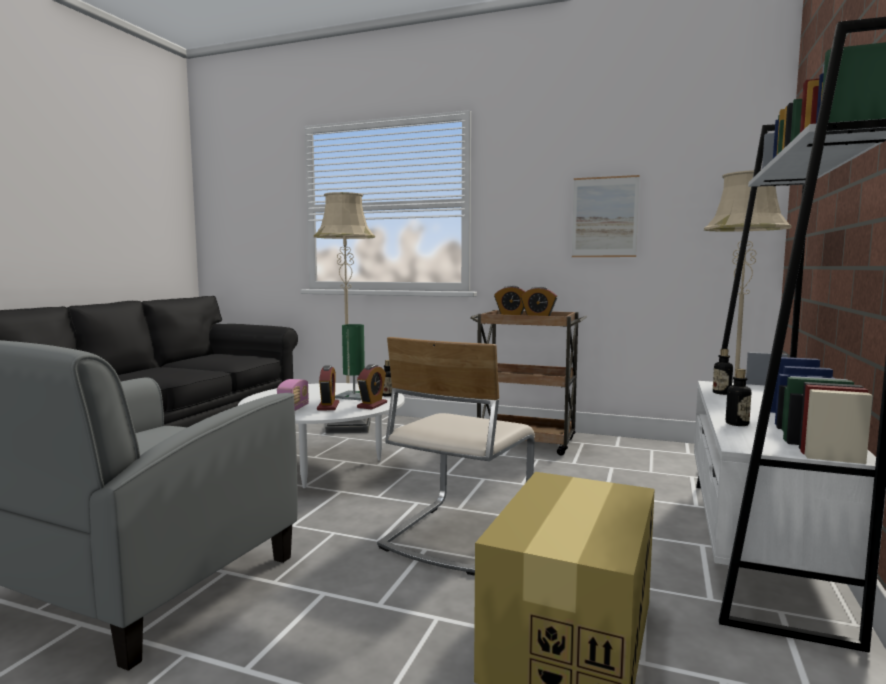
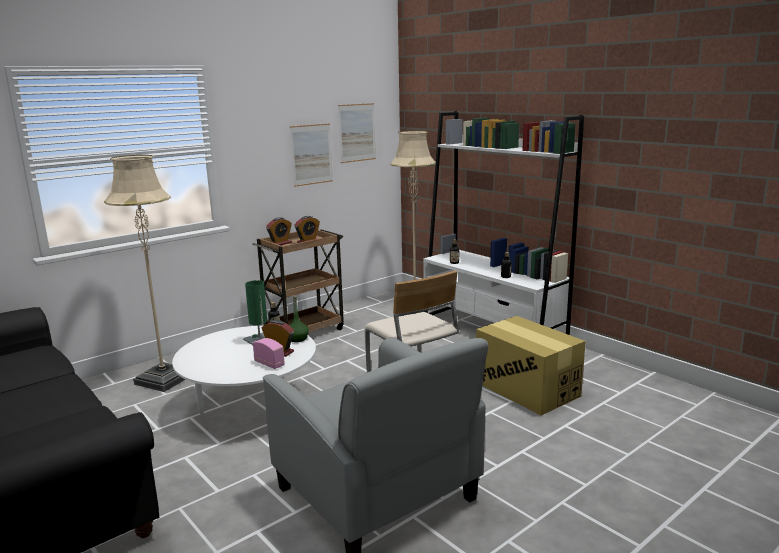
camera: 60 degrees left, 10 degrees up
alarm clock [357,364,387,409] -> green bottle [289,296,309,342]
none -> picture [338,103,376,163]

